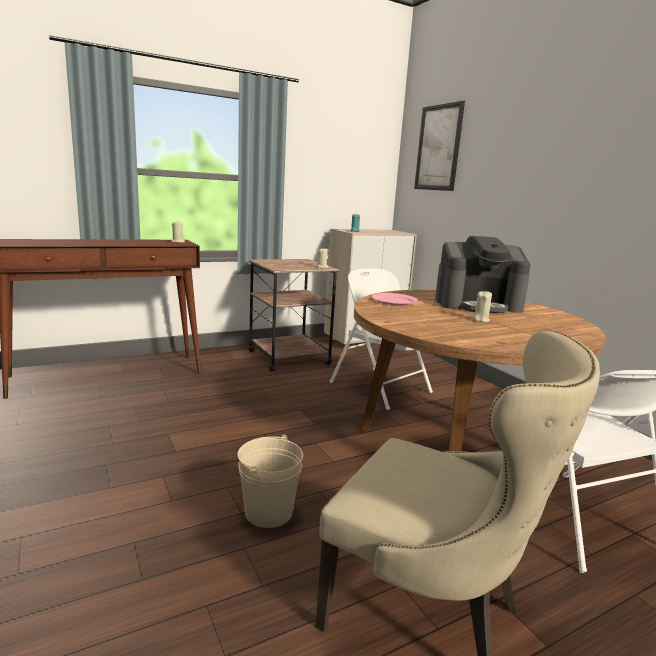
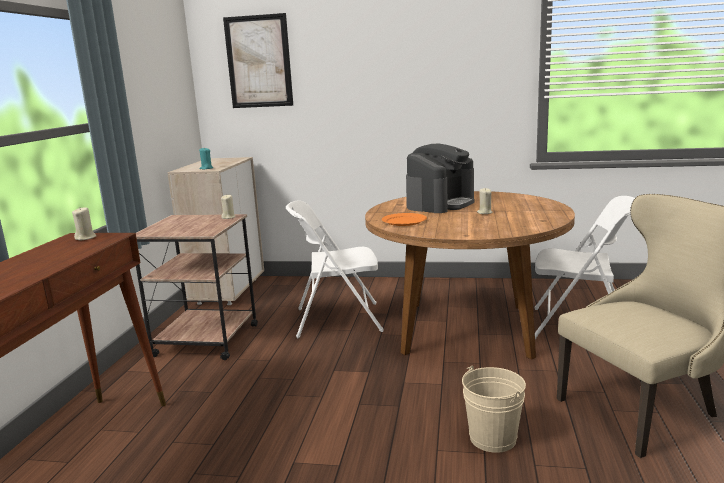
camera: 50 degrees left, 0 degrees up
pink plate [371,293,418,306] -> orange plate [382,213,427,226]

